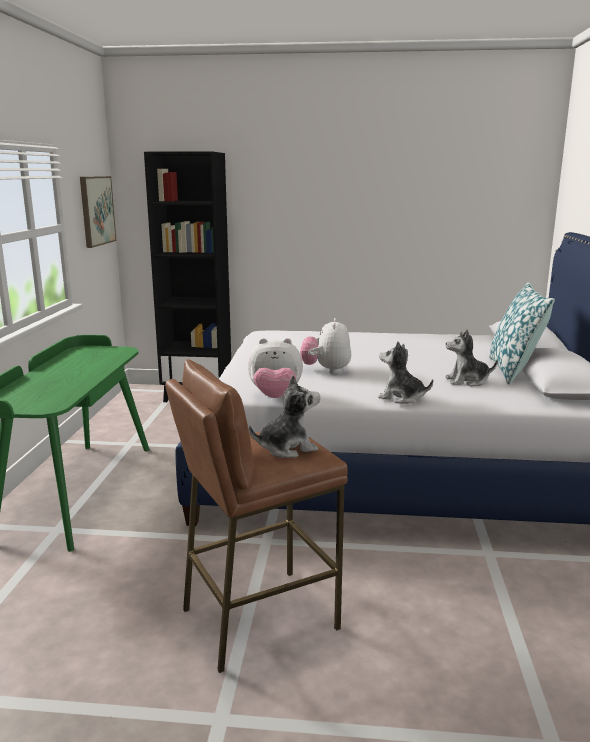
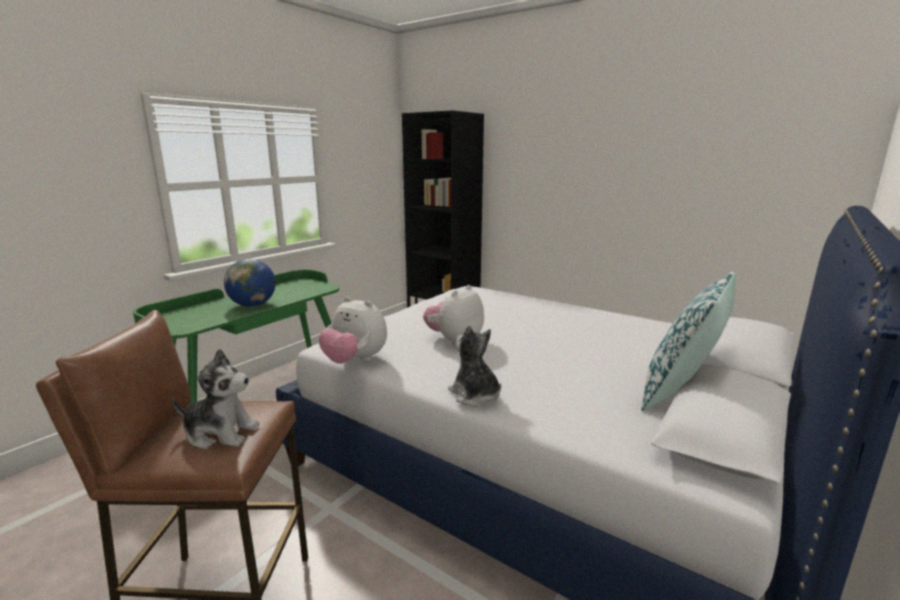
camera: 30 degrees right, 0 degrees up
picture [80,176,116,248] -> none
plush toy [445,329,497,387] -> none
none -> globe [224,259,276,307]

